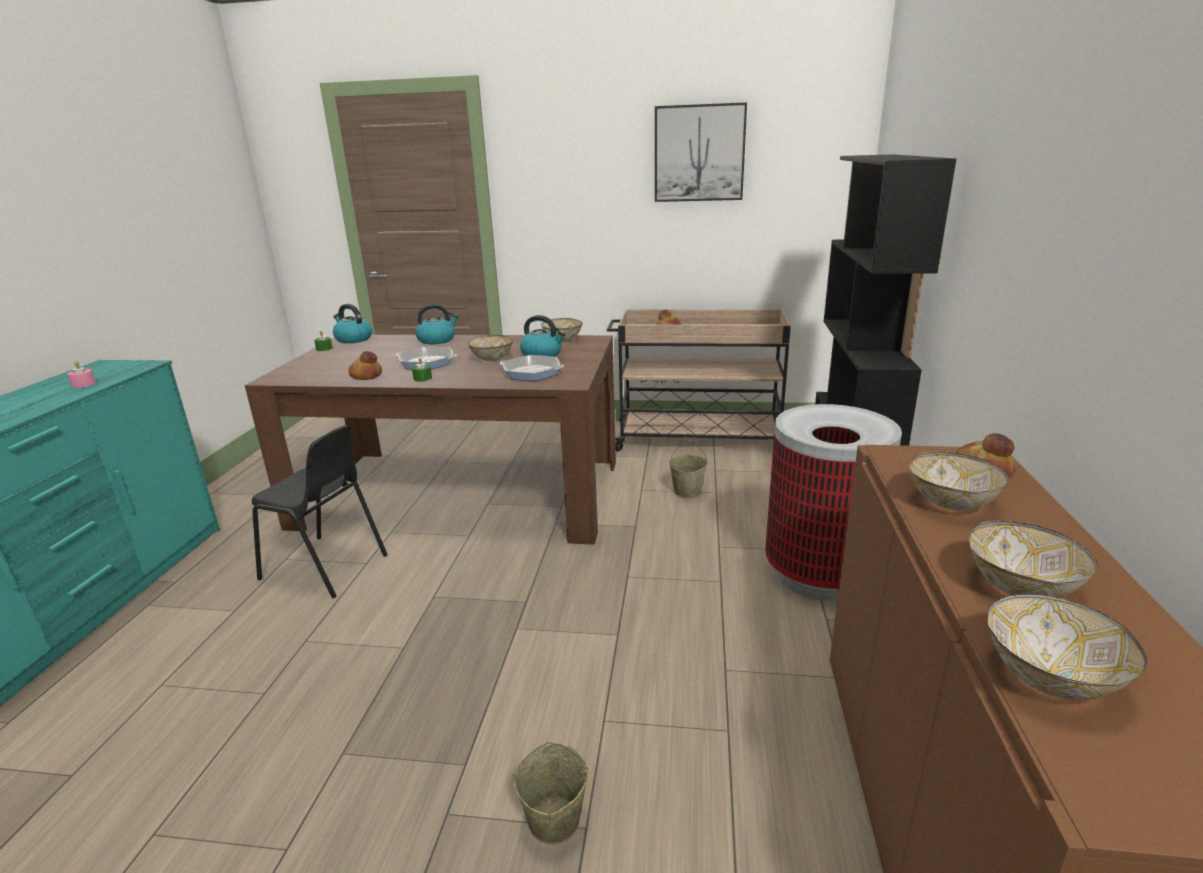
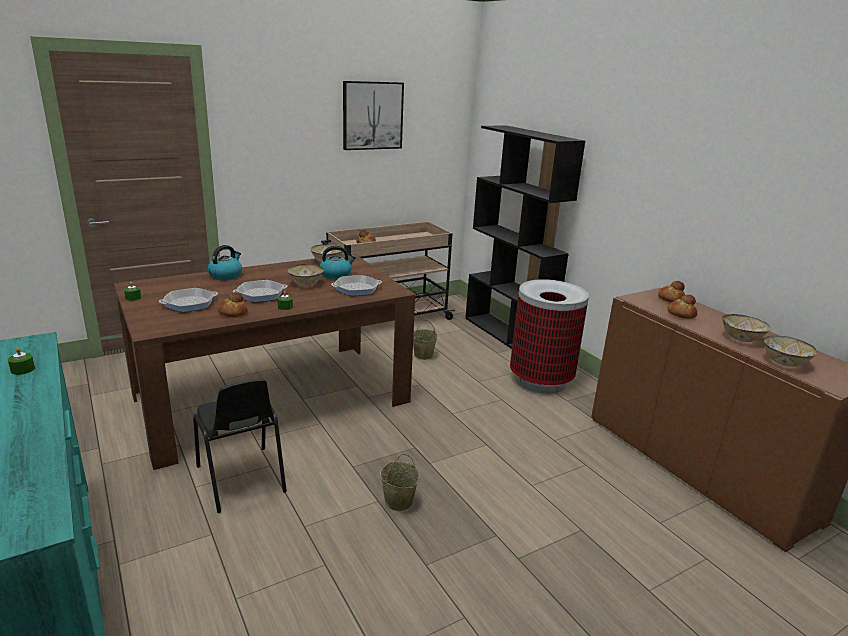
camera: 40 degrees left, 0 degrees up
pink candle [67,361,96,388] -> green candle [8,347,35,375]
black chair [252,425,388,598] -> black chair turned 75 degrees clockwise [193,378,287,513]
kettle [333,304,372,343] -> none
beige bucket [513,742,588,845] -> beige bucket moved to [380,454,420,511]
bowl [910,452,1009,511] -> bread [667,295,697,319]
none -> frying pan [159,288,218,312]

